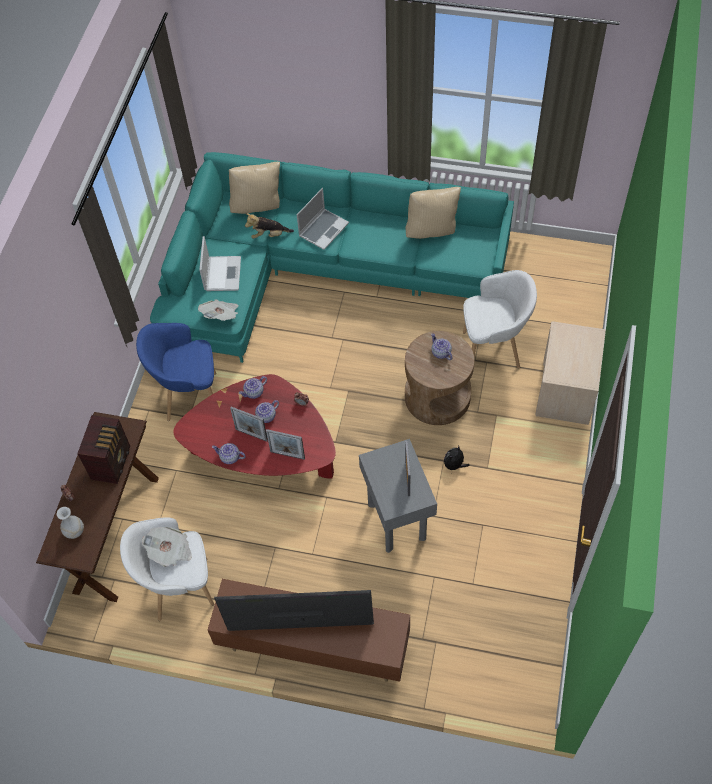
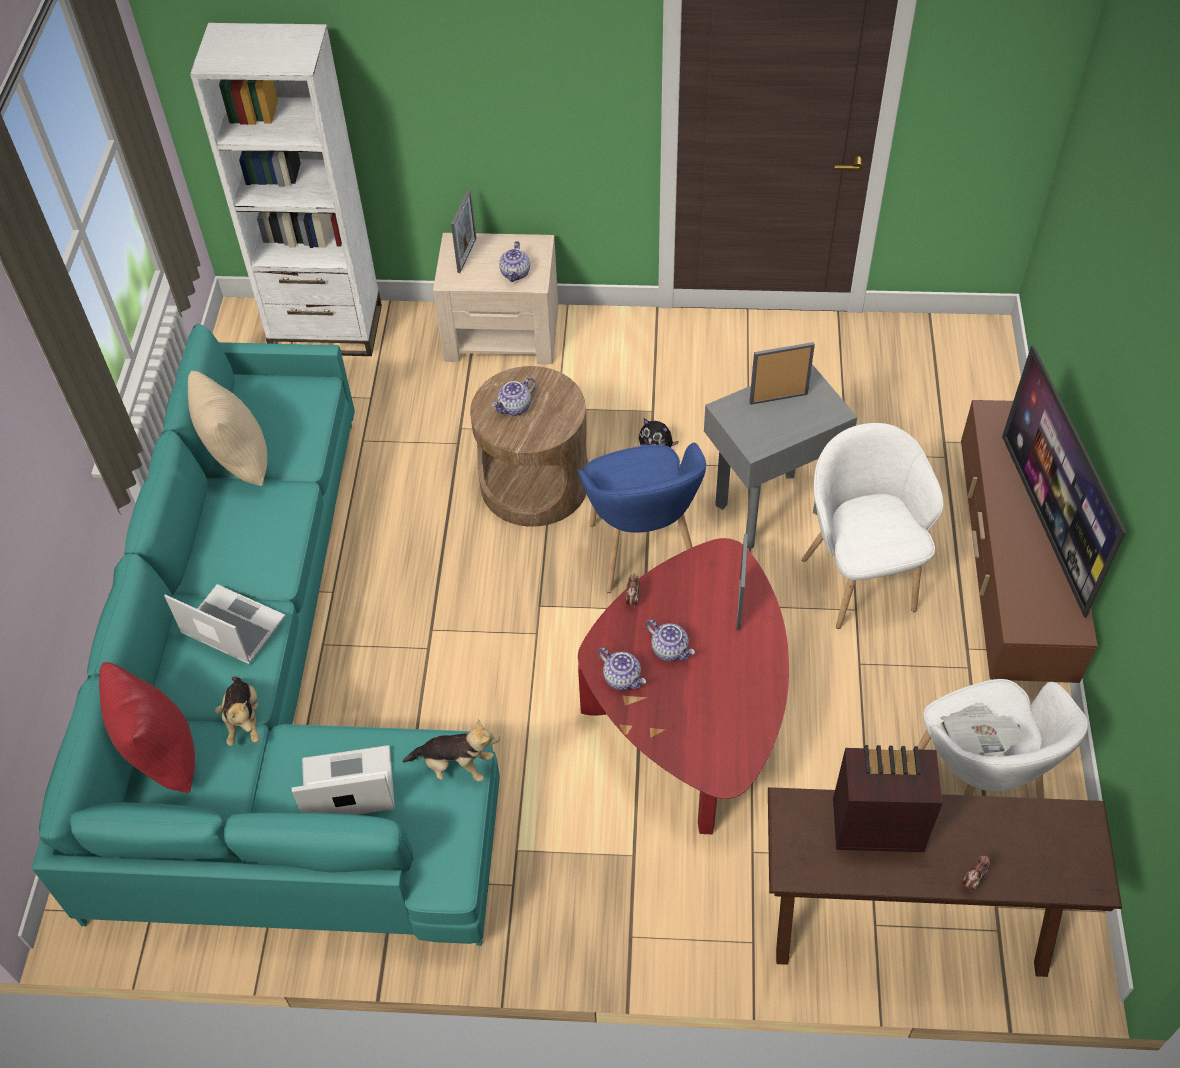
camera: 100 degrees left, 5 degrees down
white vase [57,507,84,539] -> none
blue armchair [136,323,216,421] -> blue armchair moved to [578,443,706,593]
newspaper [198,299,239,321] -> plush toy [403,719,500,782]
teapot [212,443,246,464] -> teapot moved to [499,241,530,282]
beige pillow [229,162,280,214] -> red pillow [99,662,195,793]
picture frame [230,407,268,442] -> picture frame moved to [451,188,476,273]
white armchair [463,270,537,369] -> white armchair moved to [802,423,944,629]
none -> white bookcase [190,23,382,356]

